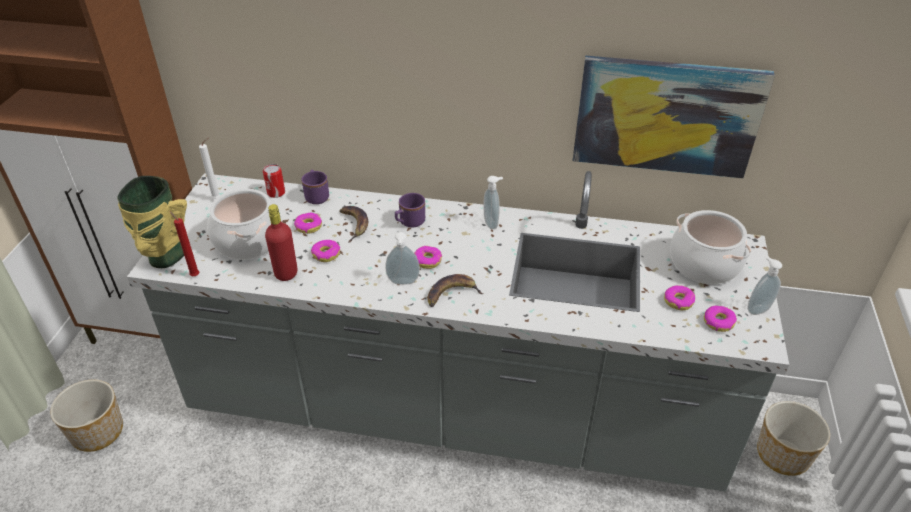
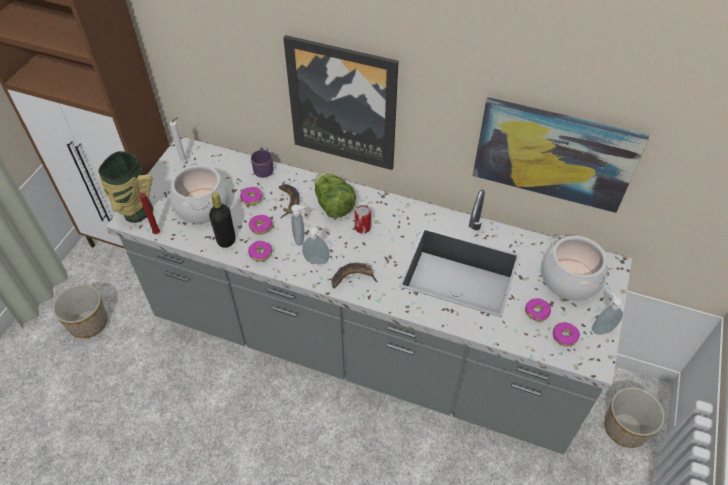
camera: 10 degrees right, 10 degrees up
can [263,164,285,198] -> can moved to [355,205,371,234]
red bottle [265,204,297,281] -> black bottle [209,192,236,248]
purple mug [395,193,425,228] -> lettuce [315,173,356,218]
donut [414,246,442,269] -> donut moved to [248,241,272,262]
soap dispenser [483,176,503,229] -> soap dispenser moved to [291,204,305,246]
none -> picture [283,35,398,170]

